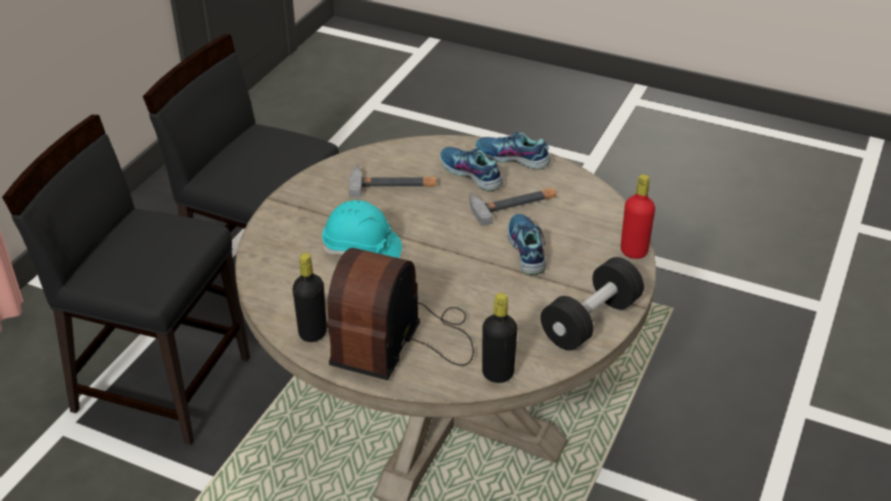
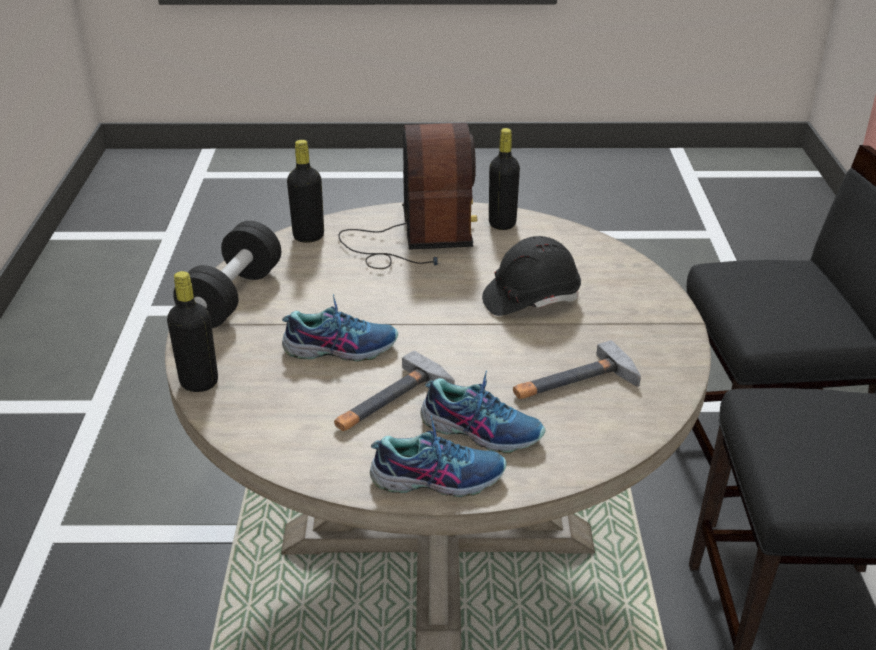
camera: 155 degrees right, 5 degrees down
turquoise hard hat [322,200,402,258] -> black hard hat [482,236,581,316]
shoe [507,214,546,275] -> shoe turned 60 degrees counterclockwise [282,294,398,361]
red bottle [621,174,655,259] -> black bottle [167,271,218,392]

